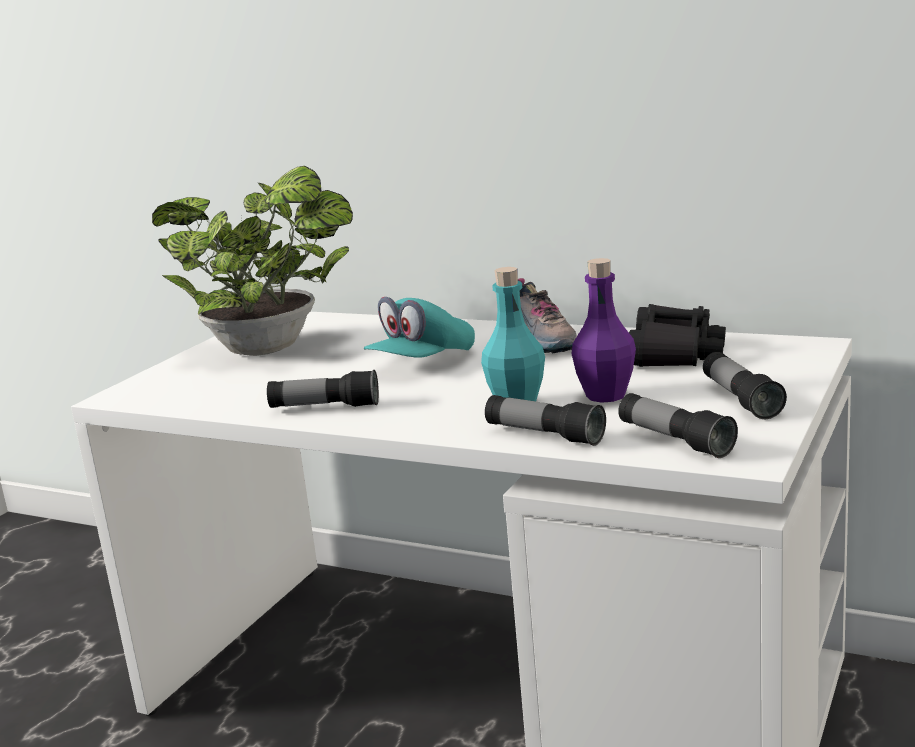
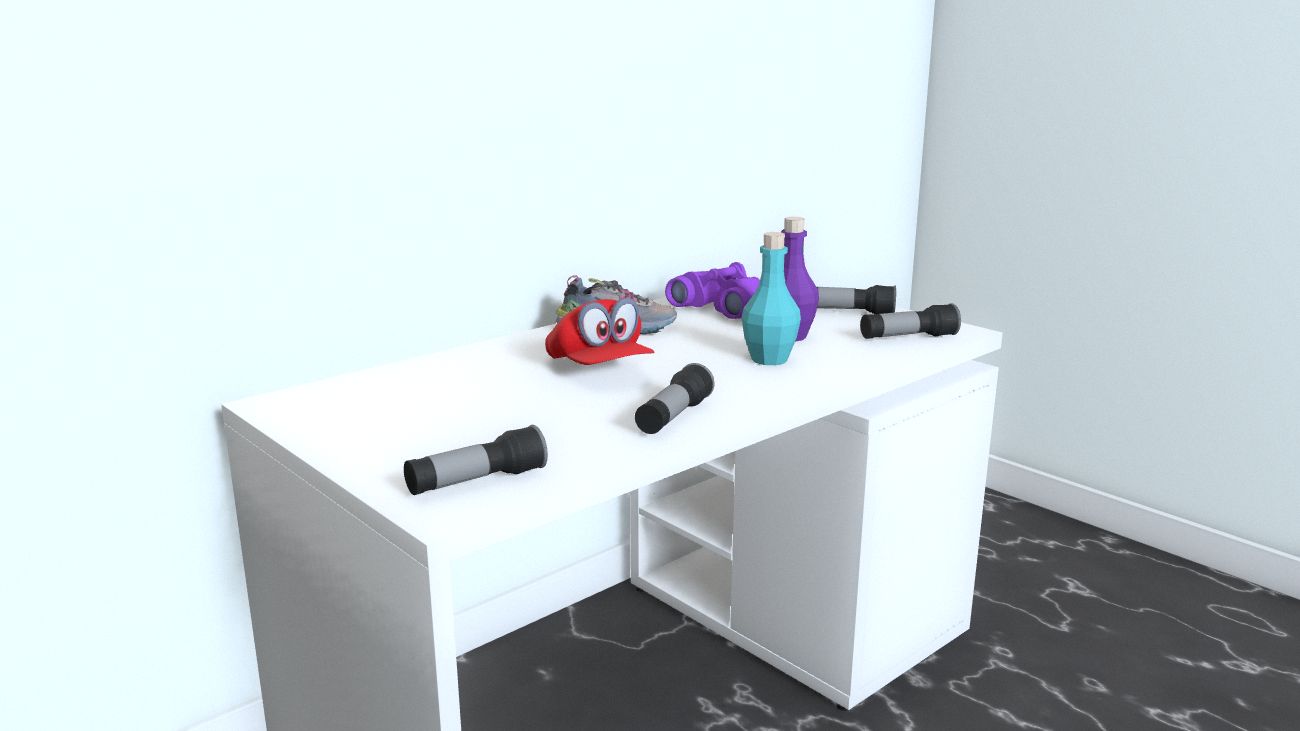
camera: 70 degrees left, 0 degrees up
potted plant [152,166,353,356] -> none
turquoise cap [364,297,475,358] -> red cap [545,298,655,365]
flashlight [485,395,606,446] -> flashlight moved to [404,425,548,495]
black binoculars [629,304,726,367] -> purple binoculars [665,262,760,319]

